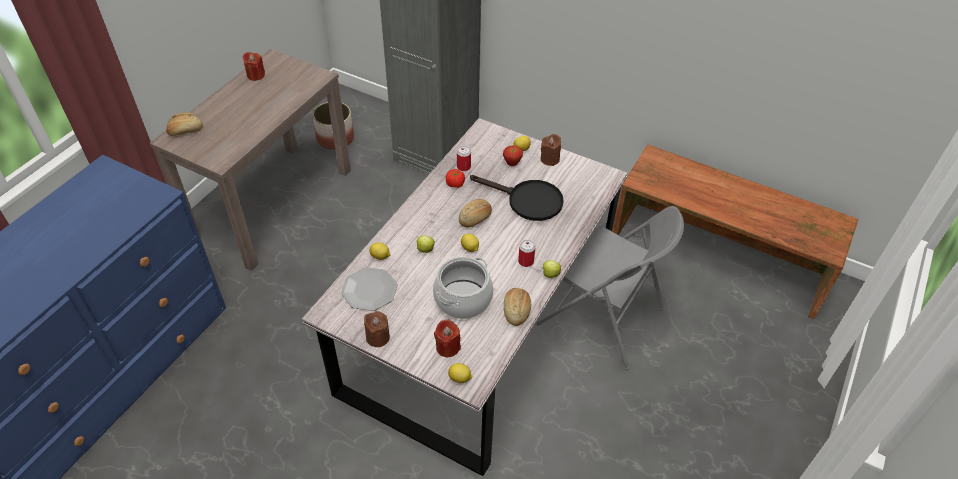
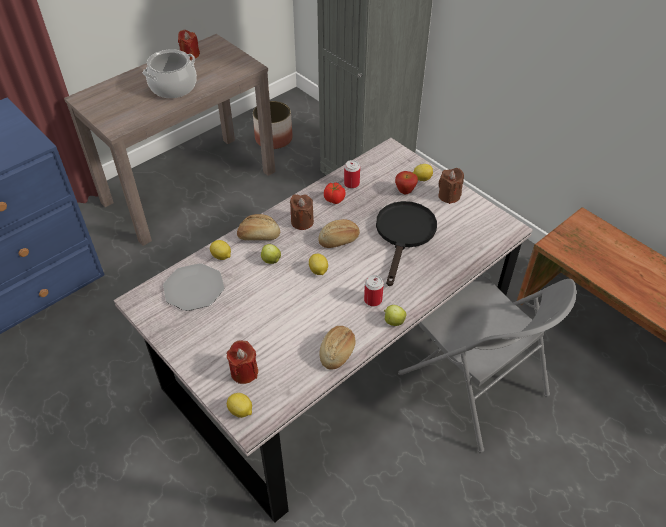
camera: 20 degrees right, 0 degrees up
bread [166,112,203,136] -> bread moved to [237,214,280,240]
brown candle [364,311,390,347] -> brown candle moved to [290,194,314,230]
cooking pot [433,257,493,319] -> cooking pot moved to [143,49,197,98]
black frying pan [470,175,564,221] -> black frying pan turned 120 degrees counterclockwise [376,201,437,286]

